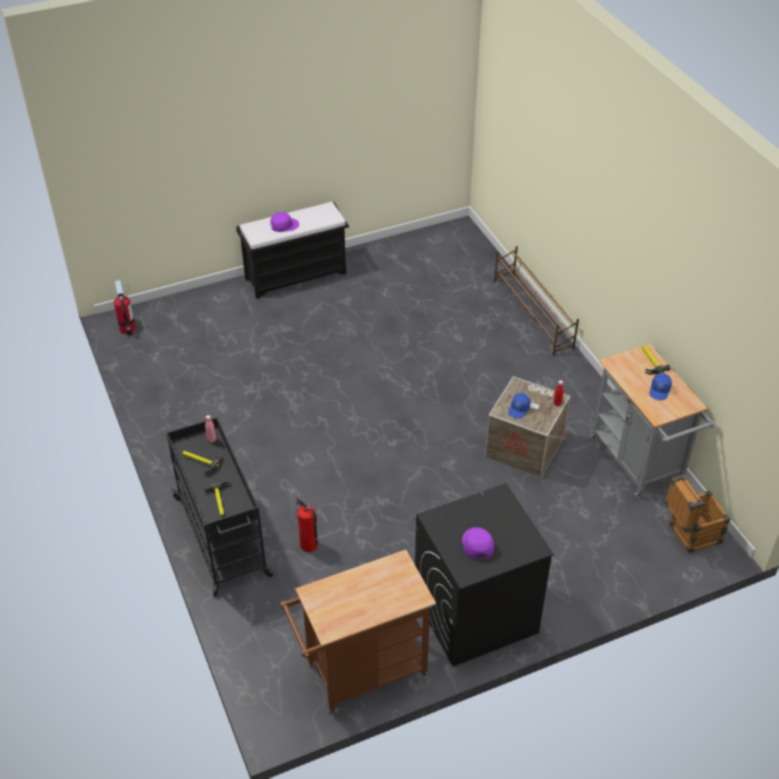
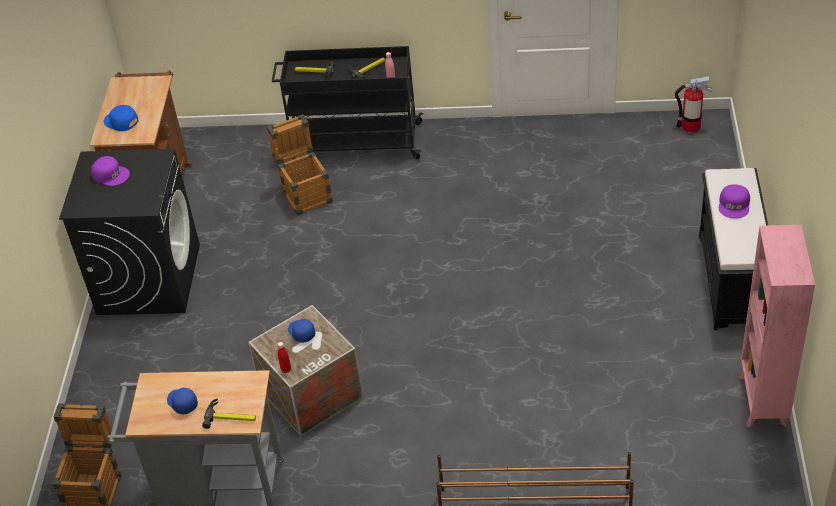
camera: 120 degrees right, 0 degrees up
fire extinguisher [297,497,318,552] -> crate [267,114,333,216]
none -> blue cap [104,105,139,131]
none -> pink bookcase [738,225,815,428]

